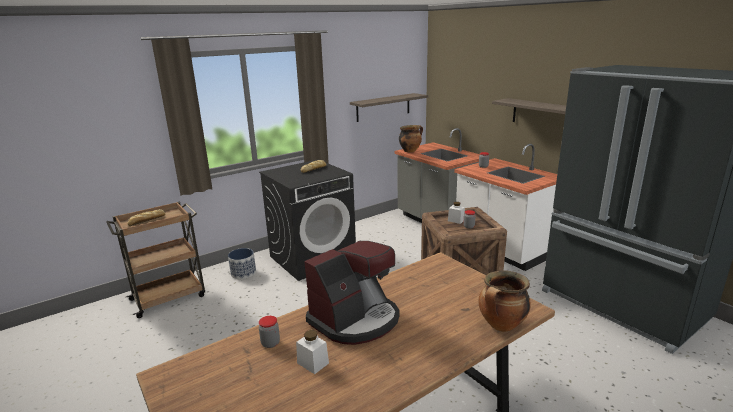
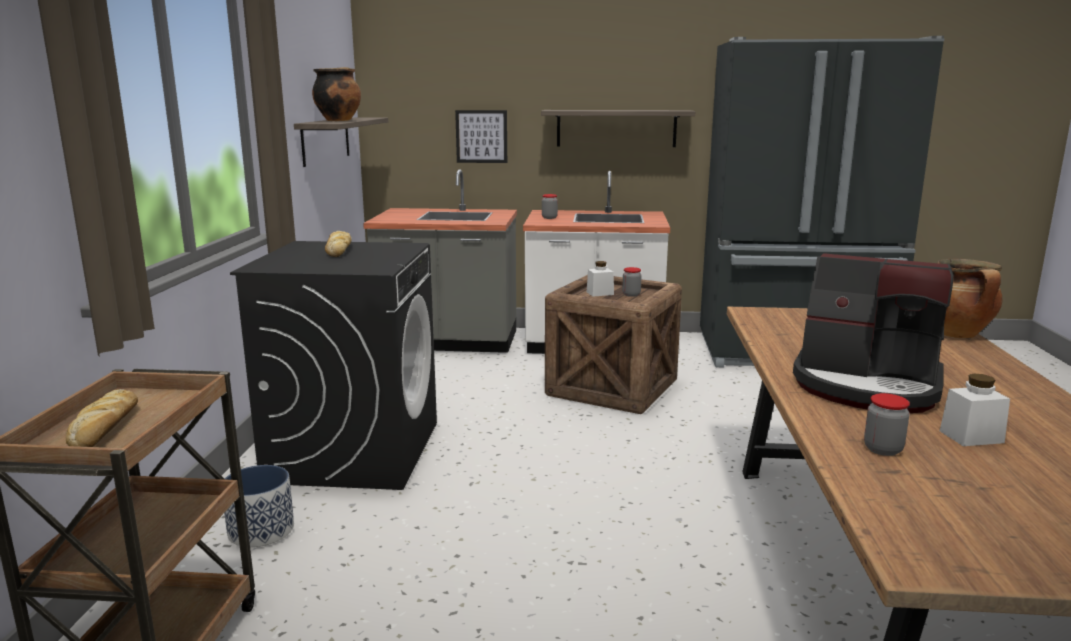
camera: 50 degrees left, 5 degrees down
coffee machine [304,241,400,345] -> coffee machine turned 120 degrees clockwise [793,253,953,413]
cooking pot [399,125,423,152] -> cooking pot moved to [312,67,361,121]
none -> picture [455,110,507,163]

